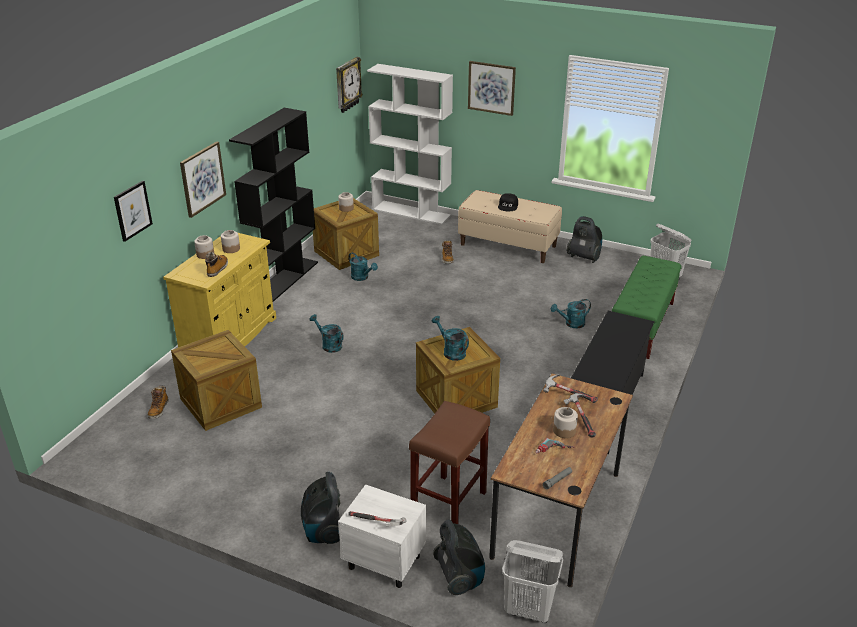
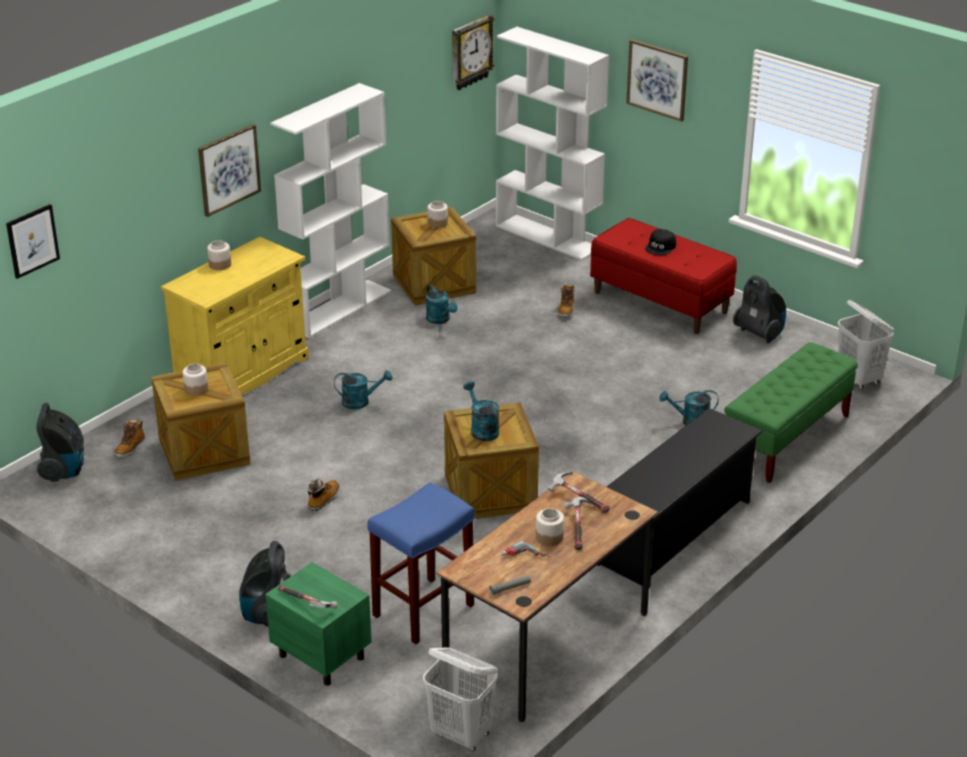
camera: 15 degrees right, 0 degrees up
picture [114,181,153,242] -> picture moved to [6,204,60,279]
boot [205,252,228,277] -> boot moved to [308,478,340,511]
jar [221,230,240,253] -> jar moved to [183,364,208,395]
black bookcase [229,108,318,302] -> white bookcase [270,83,391,338]
turquoise watering can [310,314,344,353] -> turquoise watering can turned 120 degrees clockwise [334,370,392,409]
white nightstand [338,484,426,588] -> green nightstand [265,562,372,686]
brown stool [409,401,490,524] -> blue stool [367,482,475,644]
vacuum cleaner [433,519,485,595] -> vacuum cleaner moved to [36,403,84,482]
beige bench [458,190,562,263] -> red bench [590,218,737,334]

